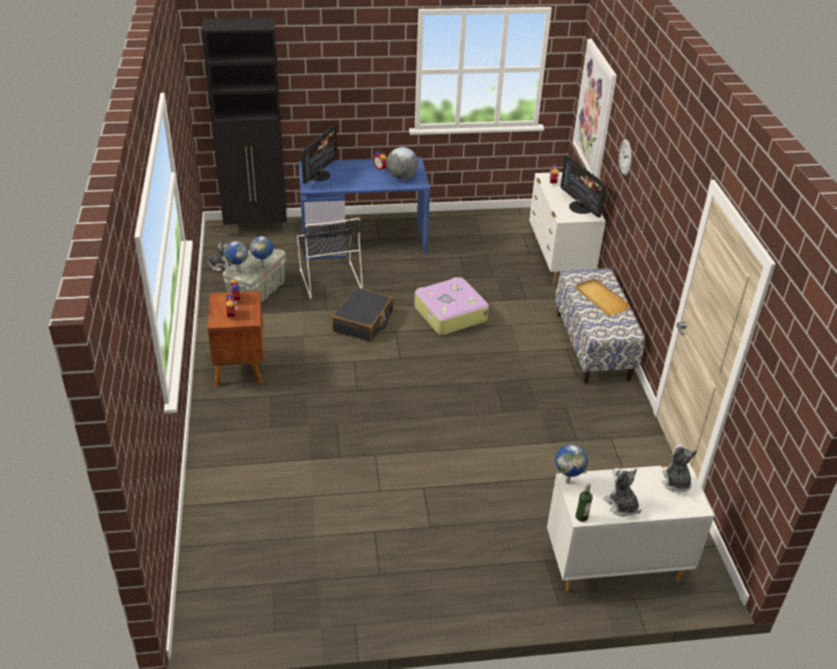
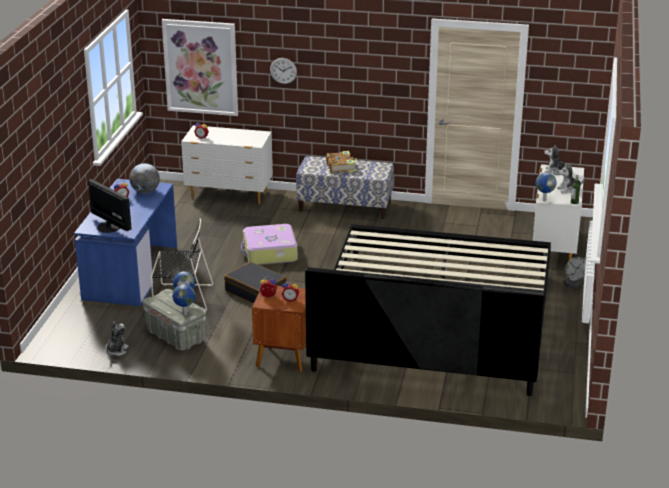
camera: 70 degrees left, 10 degrees down
black cabinet [202,17,287,236] -> none
monitor [560,156,607,217] -> none
beige tray [575,278,630,315] -> book [326,151,357,173]
none -> bed [305,224,551,396]
none -> grey fan [564,257,586,288]

